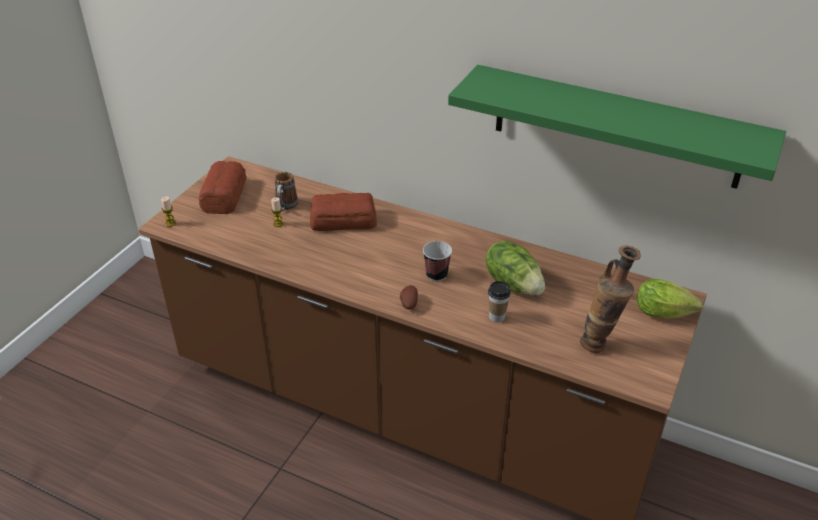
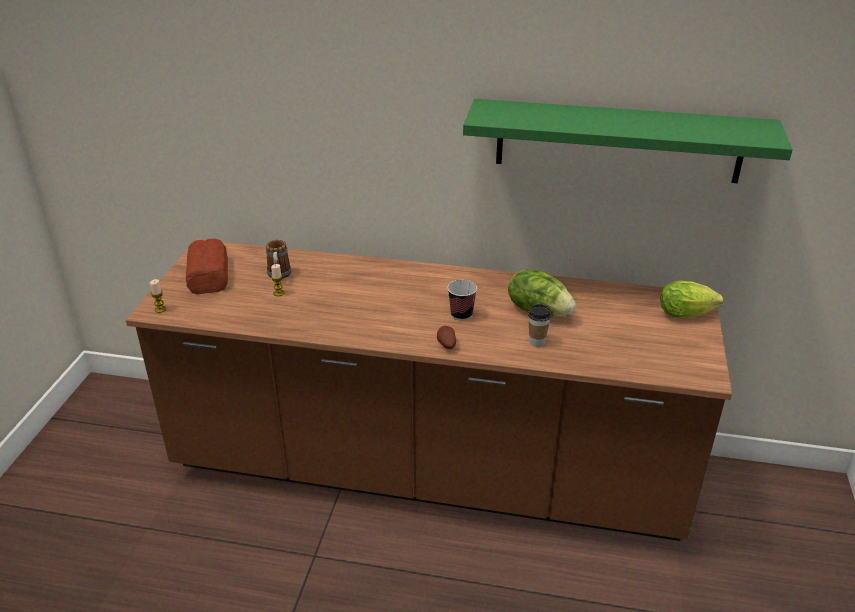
camera: 15 degrees left, 5 degrees down
bread [310,193,377,231] -> none
vase [580,245,641,353] -> none

